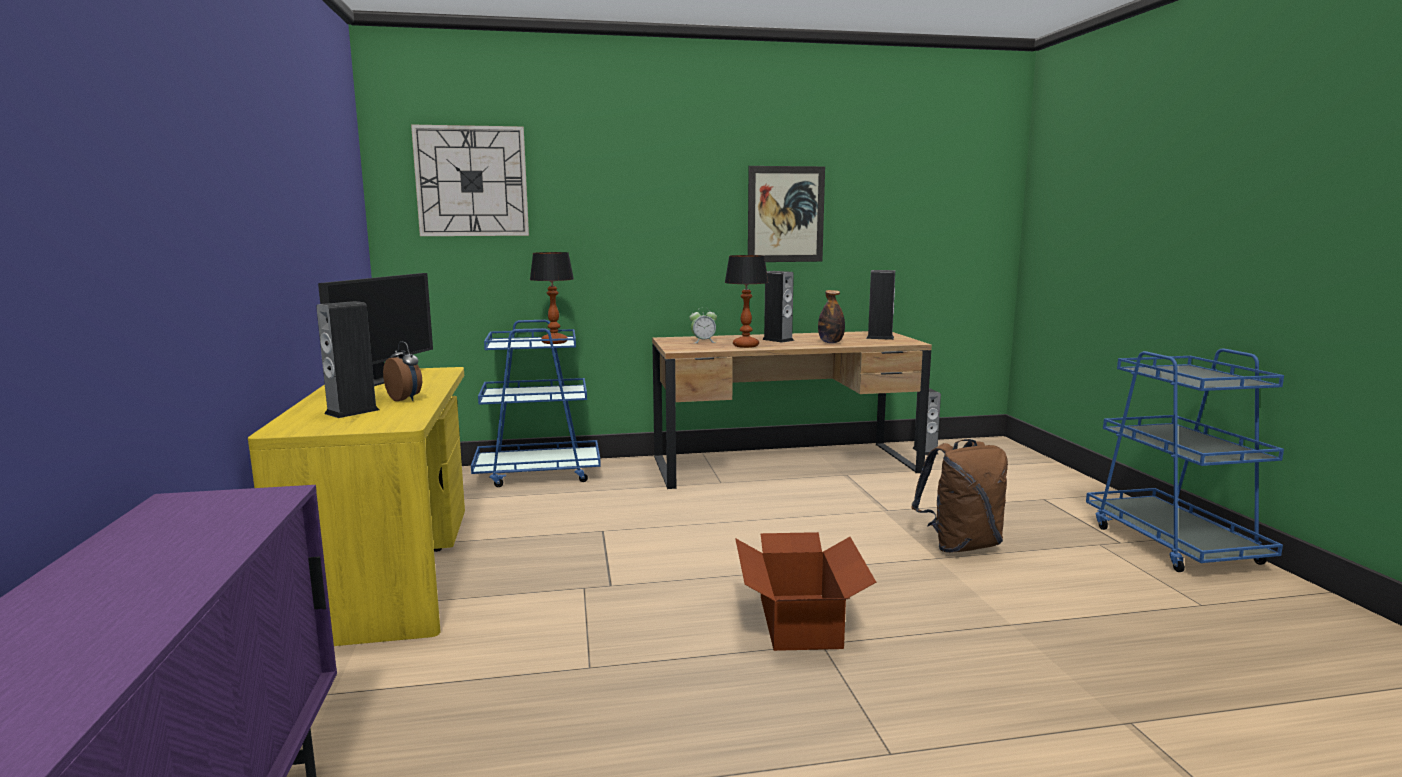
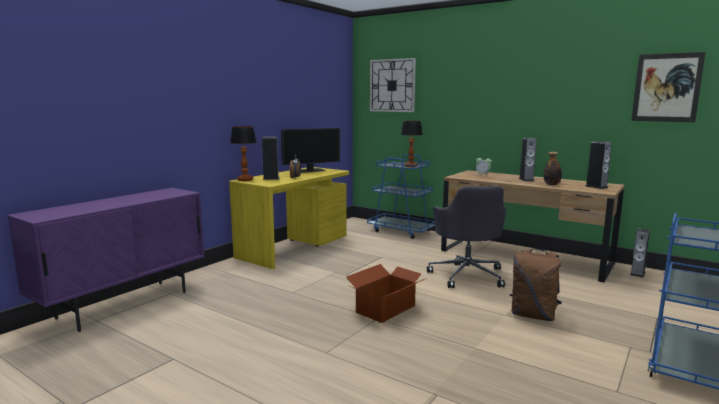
camera: 45 degrees right, 0 degrees up
table lamp [725,255,769,348] -> table lamp moved to [230,126,257,181]
picture [748,166,825,262] -> picture moved to [631,52,706,122]
none -> grey office chair [427,186,506,288]

